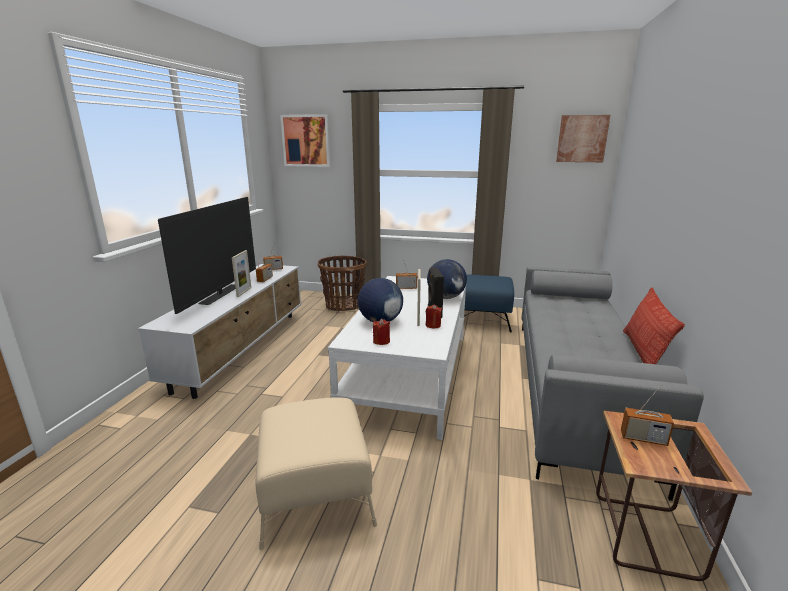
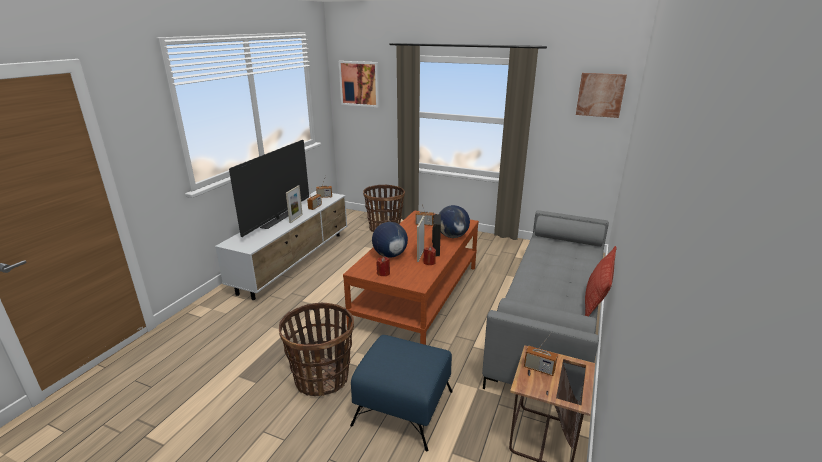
camera: 10 degrees right, 5 degrees up
beige ottoman [256,397,377,550] -> basket [279,303,354,396]
white coffee table [328,276,466,440] -> brown coffee table [343,210,479,345]
blue ottoman [464,274,514,332] -> blue ottoman moved to [350,335,453,451]

